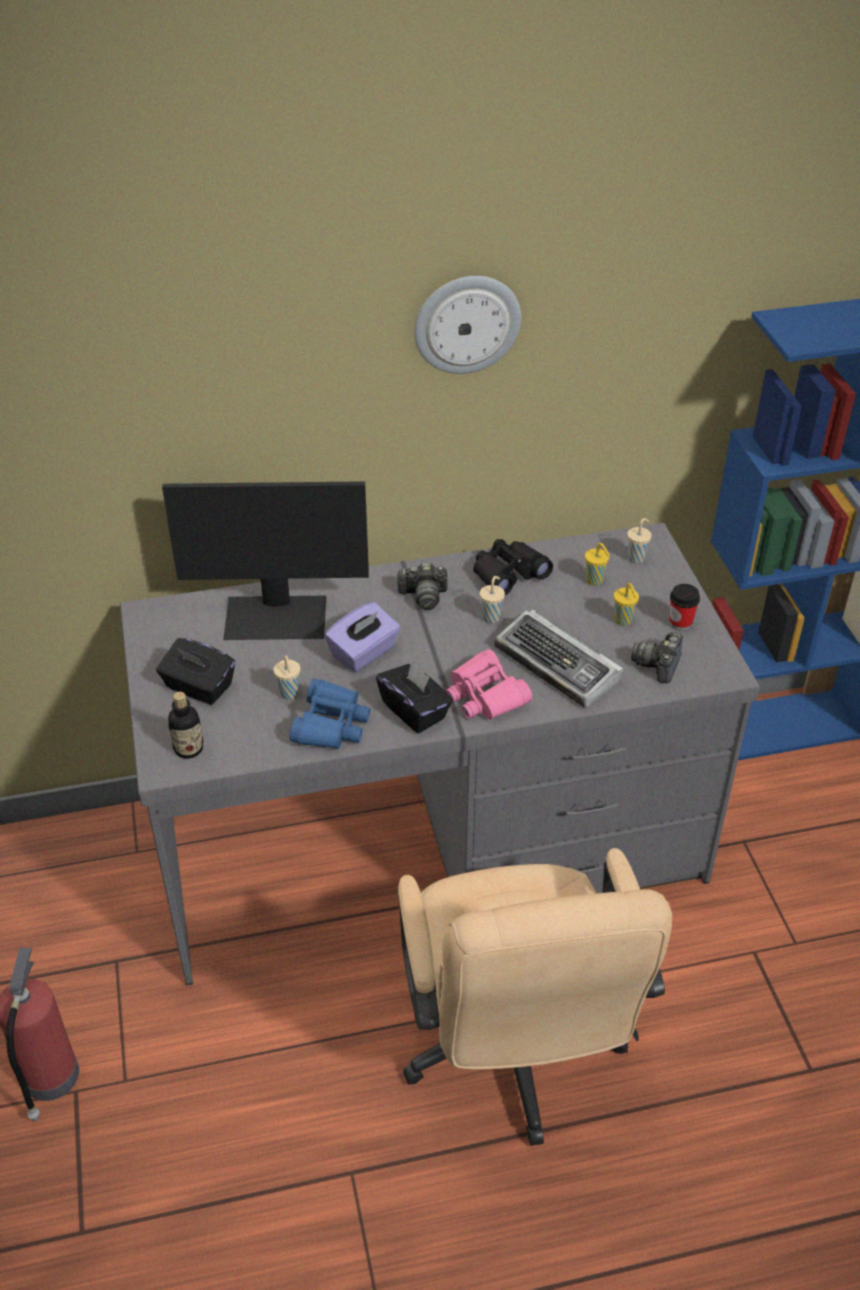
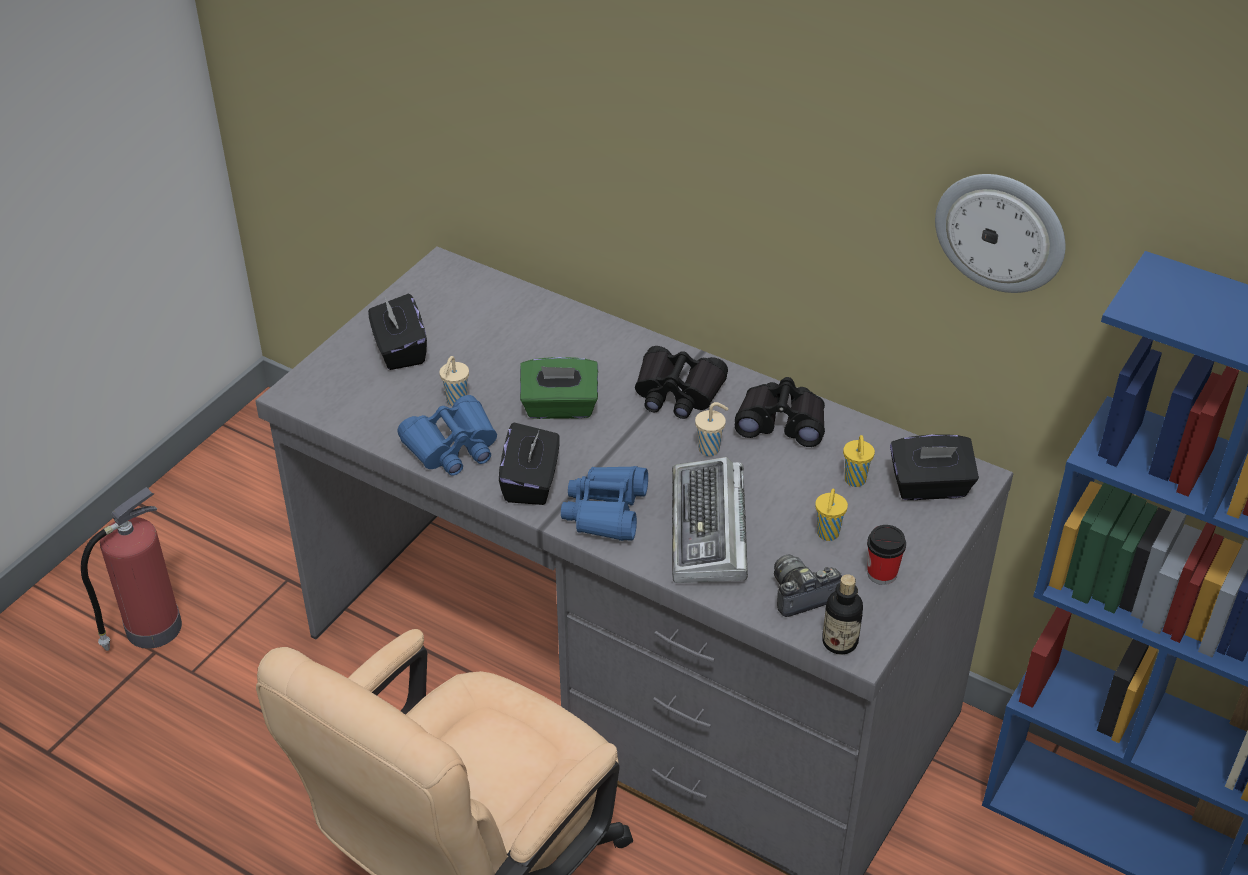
camera: 45 degrees right, 0 degrees up
monitor [162,481,369,640] -> none
bottle [168,692,203,759] -> bottle moved to [822,574,863,655]
purple tissue box [325,602,401,672] -> green tissue box [520,357,598,419]
camera [396,562,448,610] -> black binoculars [635,346,728,419]
wall clock [414,276,521,374] -> wall clock moved to [935,174,1066,293]
pink binoculars [445,649,532,720] -> blue binoculars [561,466,648,541]
beige cup [627,518,652,564] -> black tissue box [890,434,979,500]

